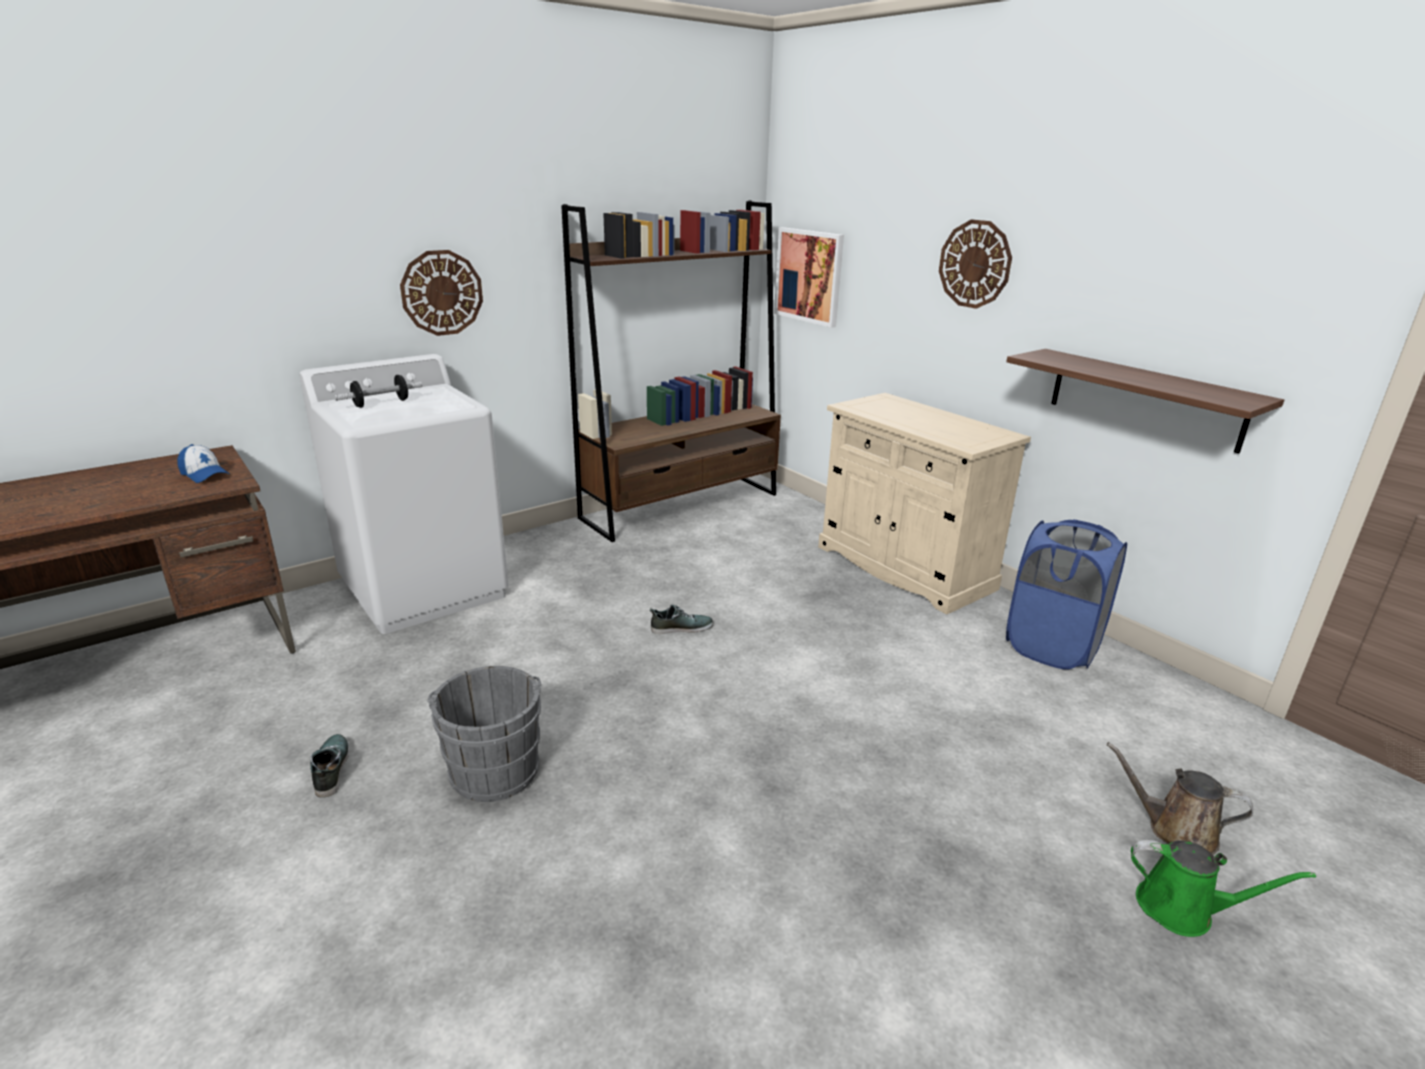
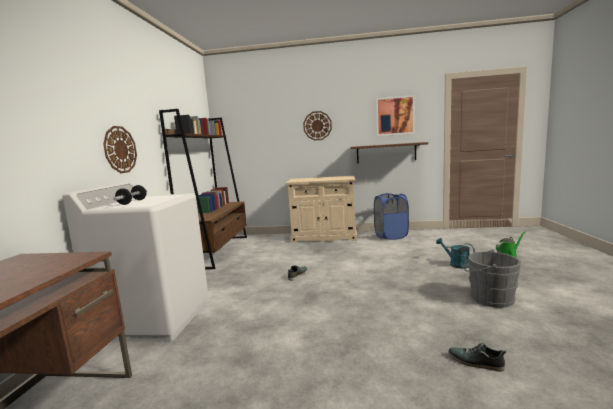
camera: 45 degrees left, 15 degrees down
cap [177,444,229,483] -> none
shoe [310,734,350,798] -> shoe moved to [448,343,506,372]
grey bucket [427,666,542,802] -> grey bucket moved to [463,250,521,308]
picture [774,227,844,328] -> picture moved to [376,95,415,136]
brown watering can [1107,742,1253,855] -> none
none -> turquoise watering can [436,238,475,269]

